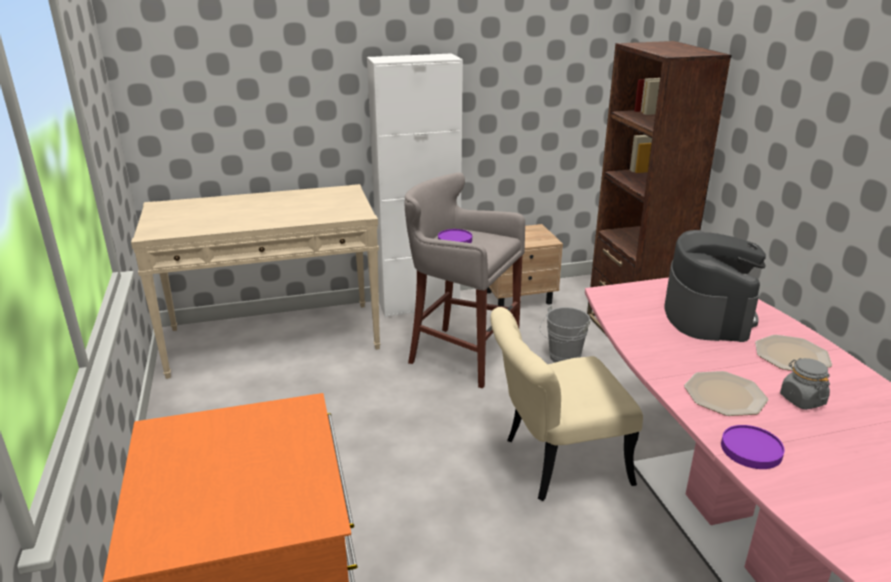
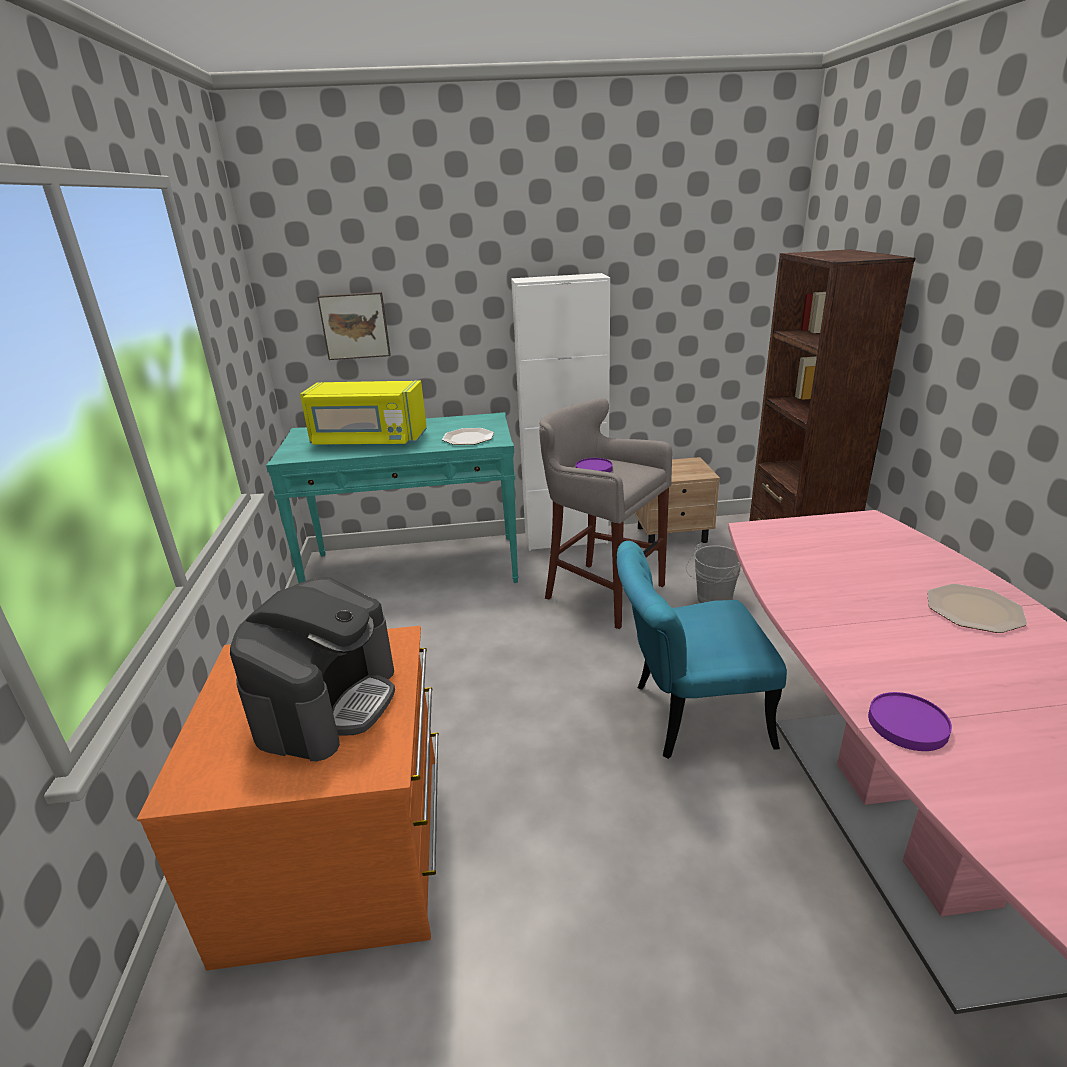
camera: 10 degrees right, 0 degrees up
beige console table [131,184,380,379] -> turquoise console table [266,412,519,583]
beige chair [490,307,643,501] -> turquoise chair [617,541,787,759]
coffee machine [665,230,766,342] -> coffee machine moved to [230,577,395,761]
plate [684,371,768,416] -> plate moved to [442,428,494,445]
grey jar [780,358,830,410] -> none
none -> yellow microwave [300,380,427,446]
none -> picture [317,292,391,360]

